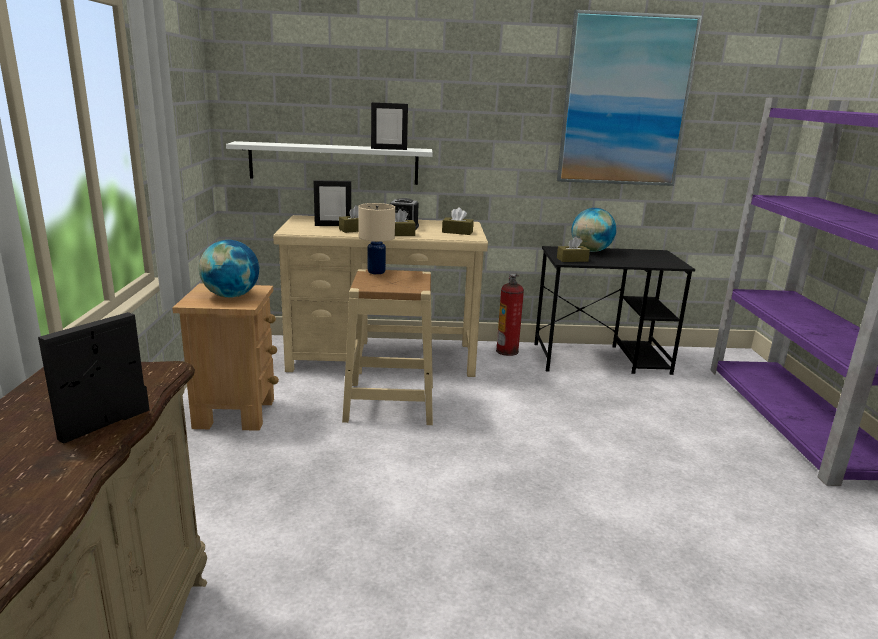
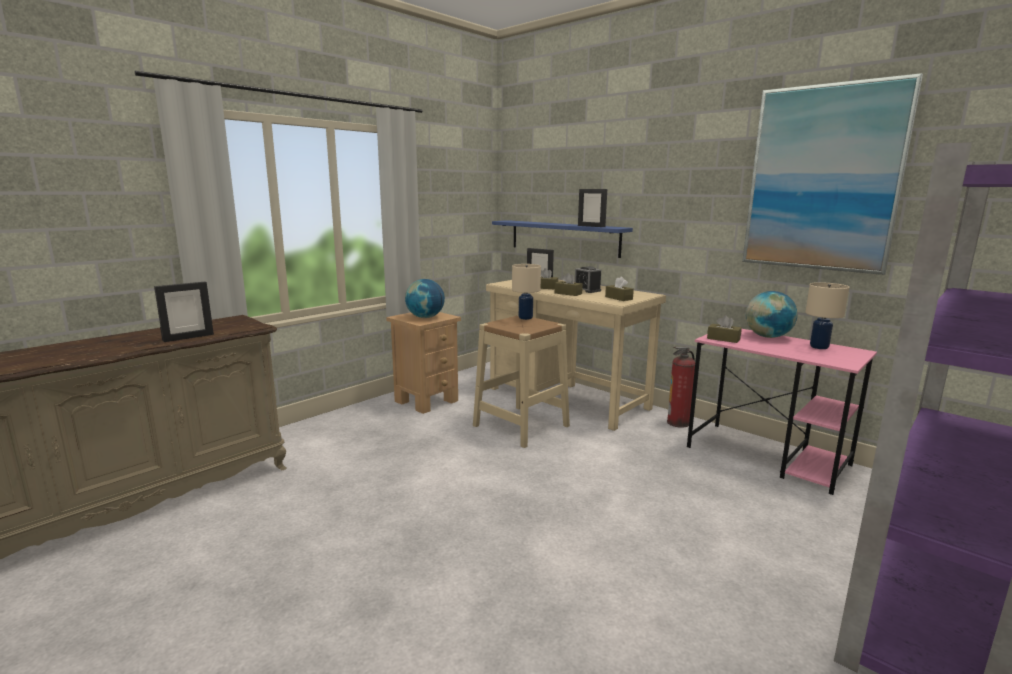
camera: 45 degrees right, 5 degrees down
picture frame [38,312,149,444] -> picture frame turned 150 degrees clockwise [154,282,214,342]
white shelf [226,141,433,185] -> blue shelf [492,220,633,258]
black desk [534,246,695,375] -> pink desk [687,329,877,495]
none -> beige table lamp [805,282,849,349]

